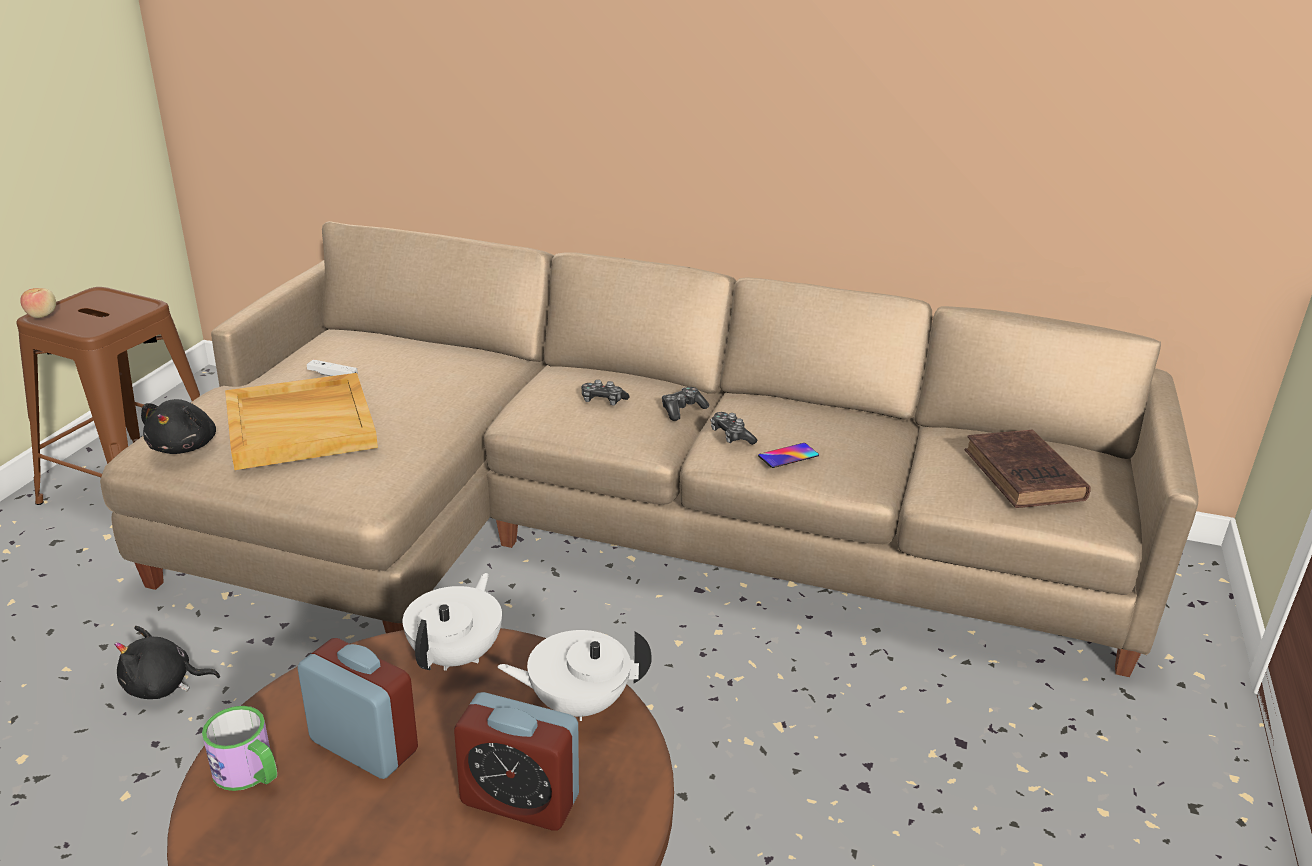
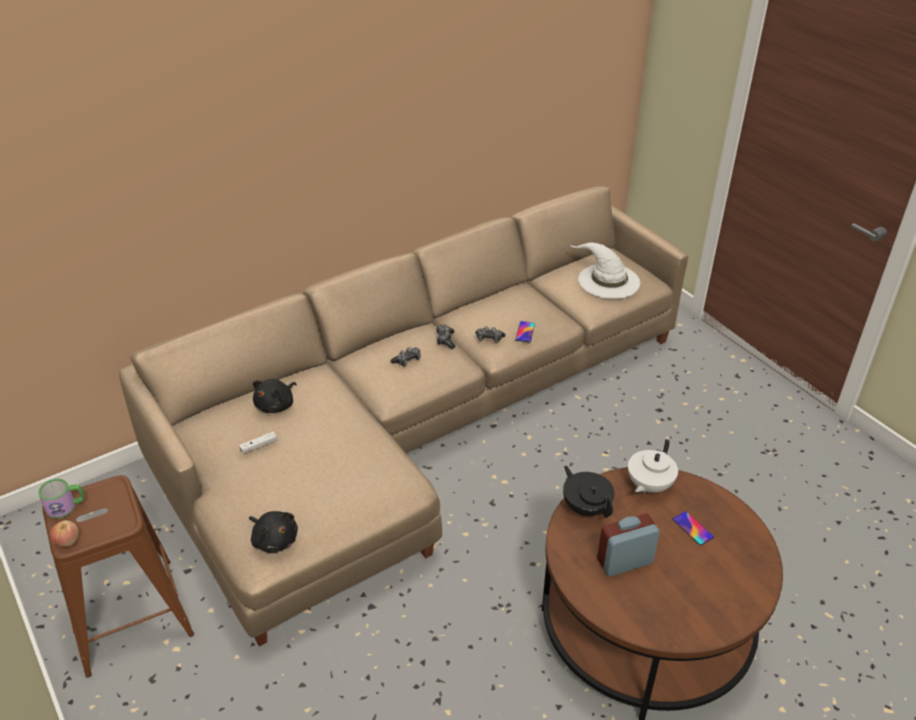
camera: 50 degrees left, 10 degrees up
black plush toy [114,626,220,699] -> black plush toy moved to [253,379,297,413]
mug [202,706,277,791] -> mug moved to [38,479,85,519]
beige tray [225,373,378,470] -> none
white teapot [403,573,502,671] -> black teapot [563,466,614,518]
alarm clock [454,692,579,831] -> phone [672,511,714,545]
brown book [964,429,1091,508] -> white hat [570,243,640,299]

